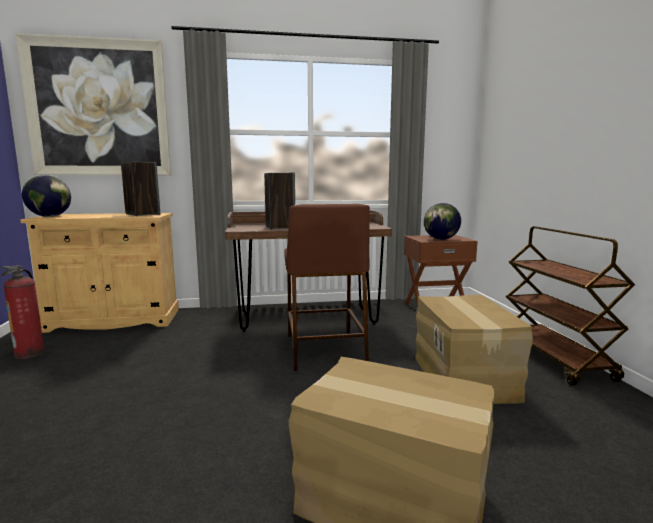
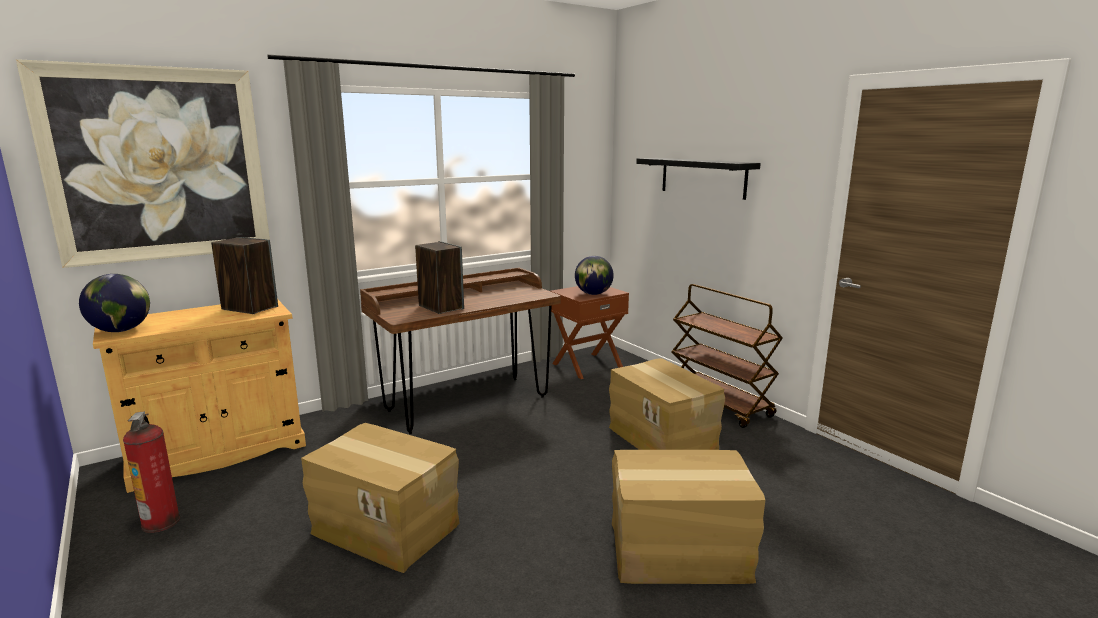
camera: 25 degrees left, 5 degrees up
brown stool [285,204,370,371] -> none
none -> cardboard box [301,423,460,573]
none -> black shelf [636,158,761,200]

